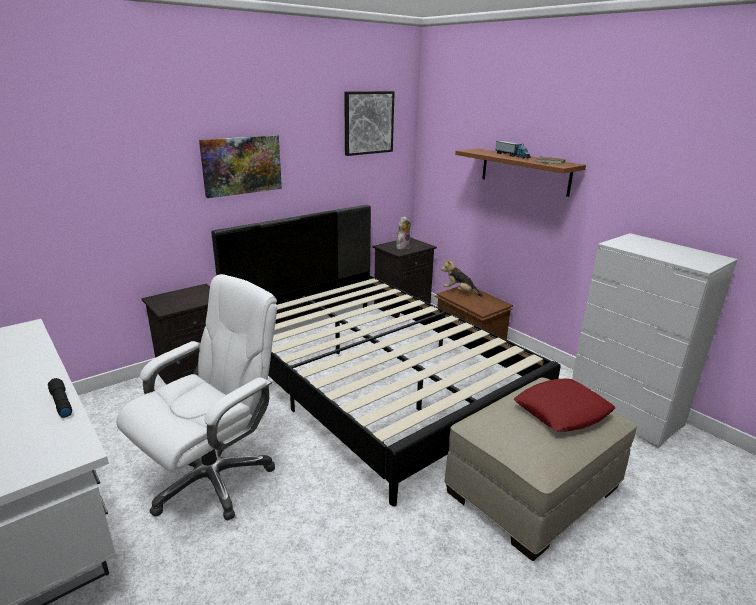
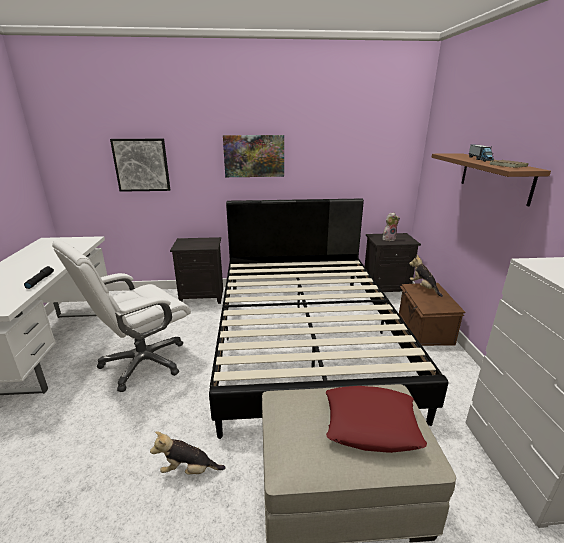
camera: 35 degrees right, 0 degrees up
white office chair [116,274,277,521] -> white office chair turned 150 degrees clockwise [52,240,191,392]
picture [344,91,395,156] -> picture moved to [110,139,170,192]
none -> plush toy [150,431,225,475]

